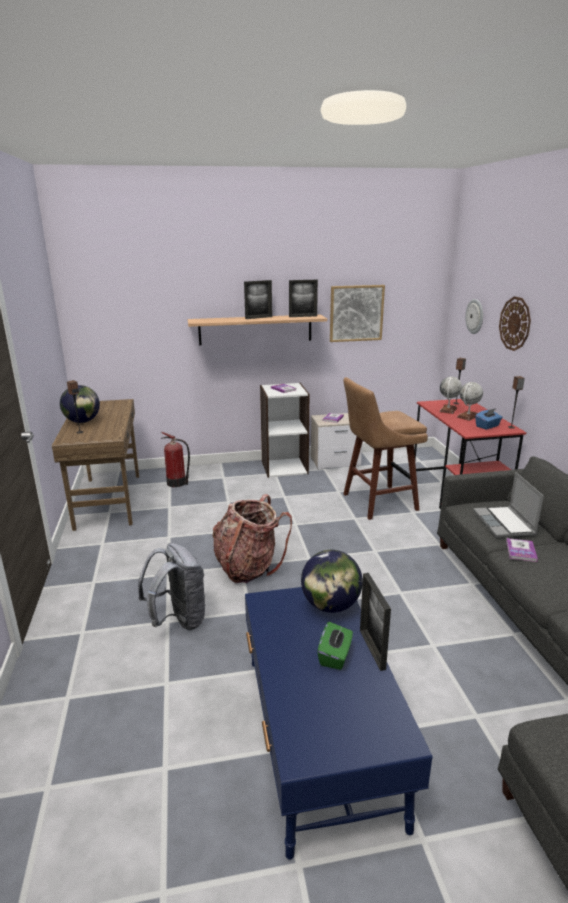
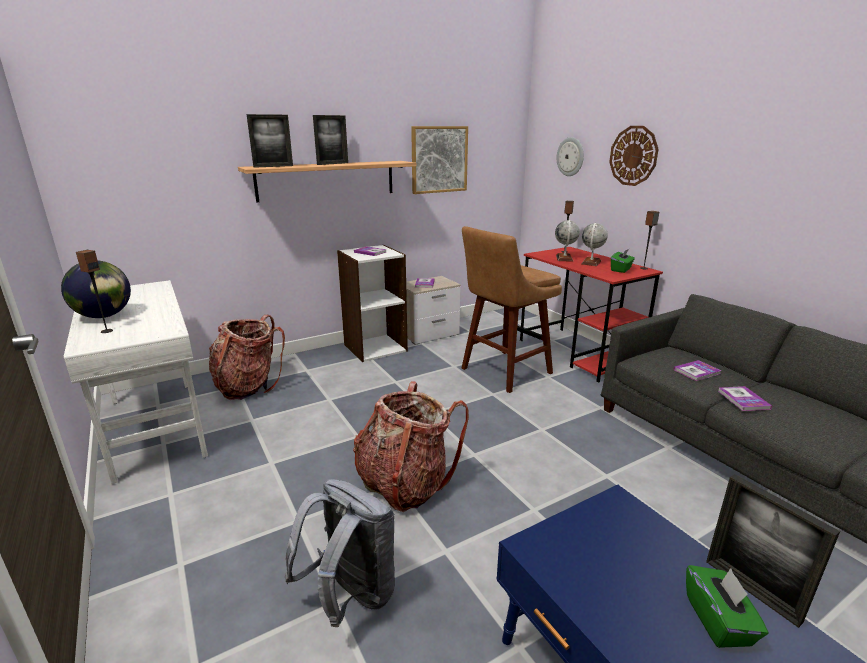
camera: 20 degrees left, 0 degrees up
brown console table [52,399,139,531] -> white console table [64,280,208,484]
fire extinguisher [161,432,190,487] -> backpack [209,315,285,400]
picture frame [289,280,318,317] -> picture frame moved to [247,114,293,168]
globe [301,550,363,613] -> none
laptop [473,472,544,537] -> book [674,360,722,381]
blue tissue box [475,408,503,430] -> green tissue box [611,249,635,273]

